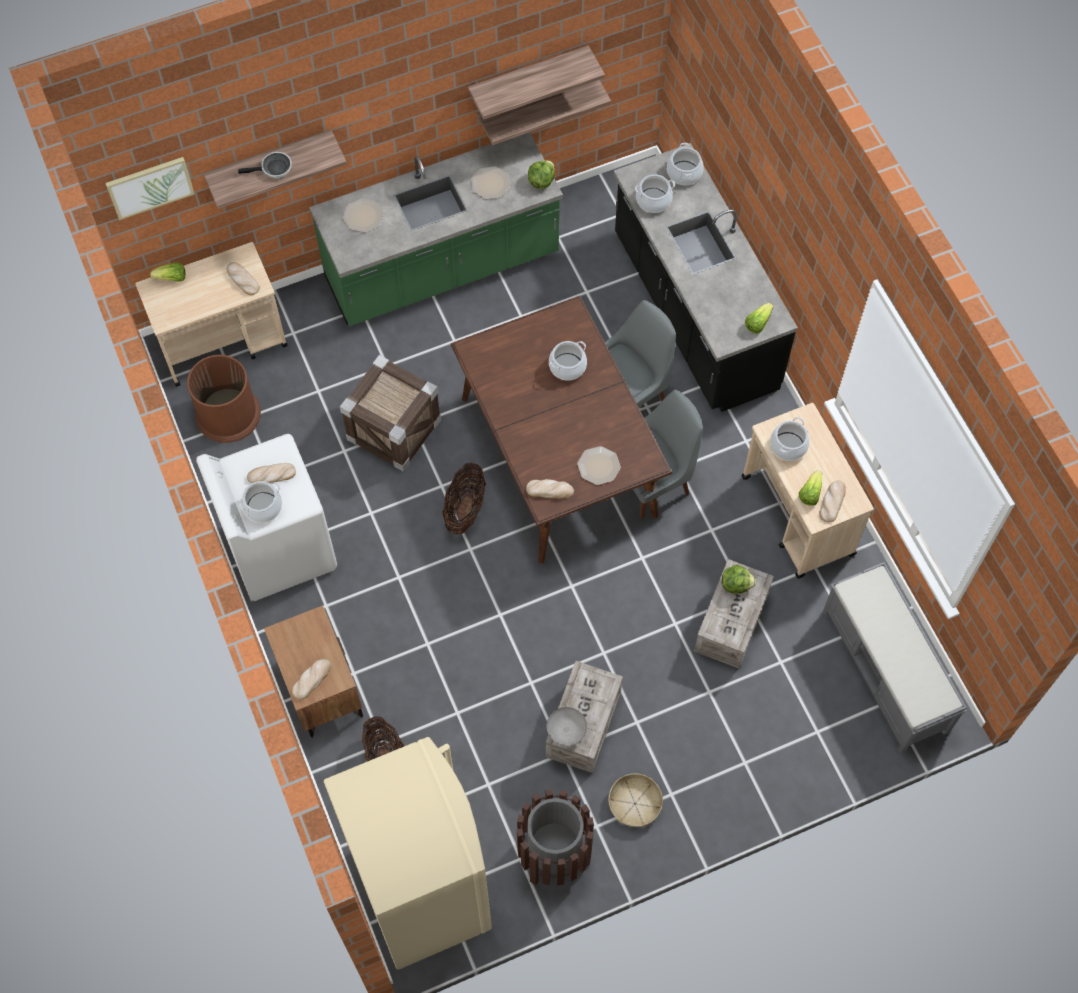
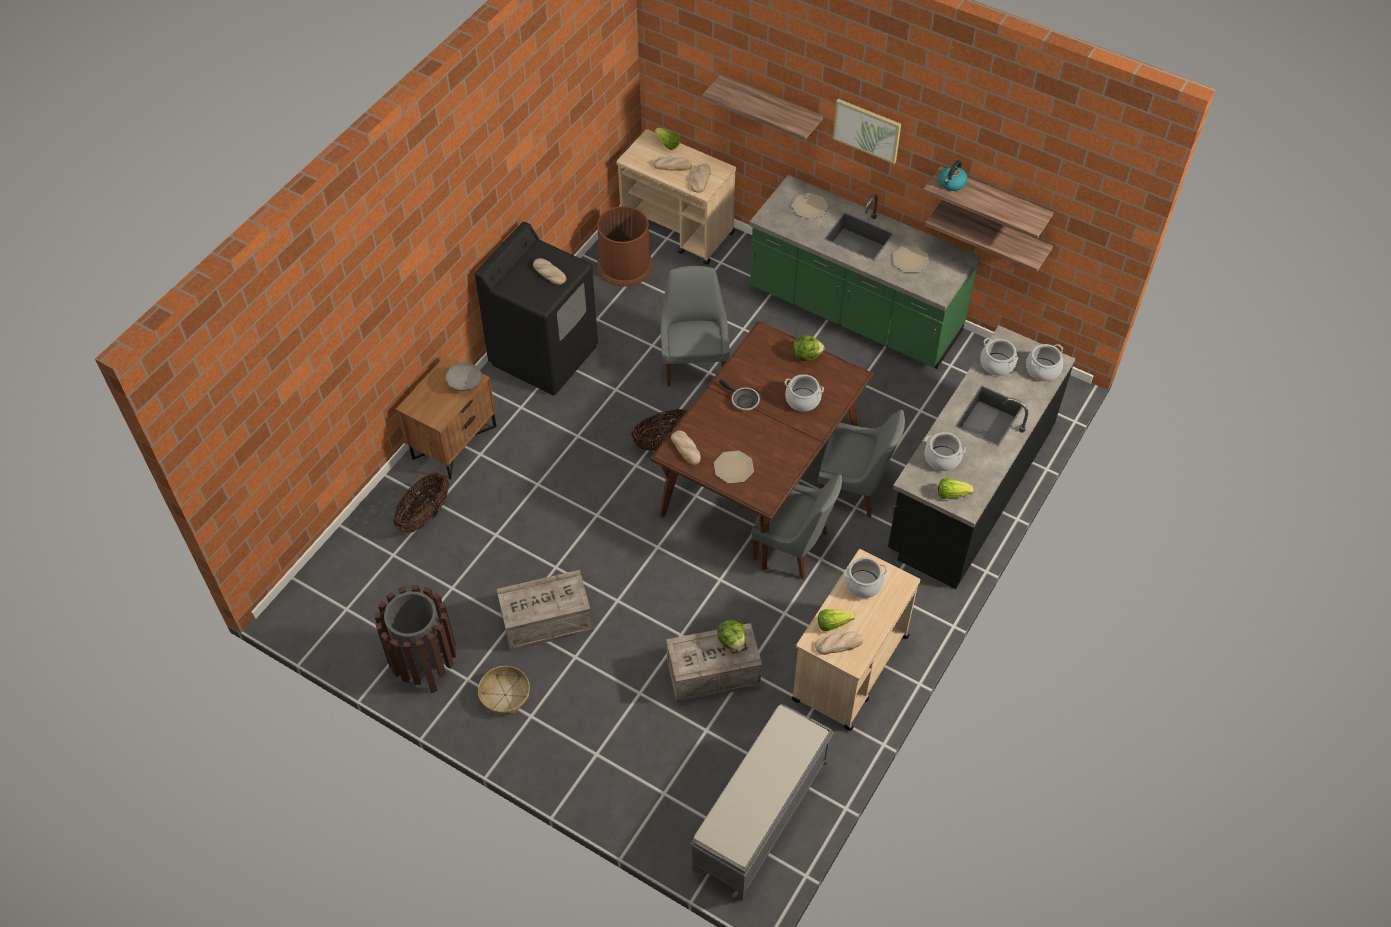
camera: 55 degrees right, 10 degrees down
picture [106,157,195,220] -> picture moved to [833,99,901,164]
white washing machine [196,434,337,601] -> black washing machine [475,222,598,395]
frying pan [238,152,292,178] -> frying pan moved to [719,379,760,411]
cooking pot [239,481,282,523] -> cooking pot moved to [925,432,966,471]
bread [292,659,331,700] -> bread moved to [653,156,692,171]
beige fridge [324,737,492,970] -> none
crate [340,355,441,472] -> grey chair [660,266,730,386]
lettuce [528,160,555,189] -> lettuce moved to [793,335,824,361]
grey bowl [547,707,587,746] -> grey bowl moved to [446,363,481,391]
none -> kettle [939,160,968,191]

